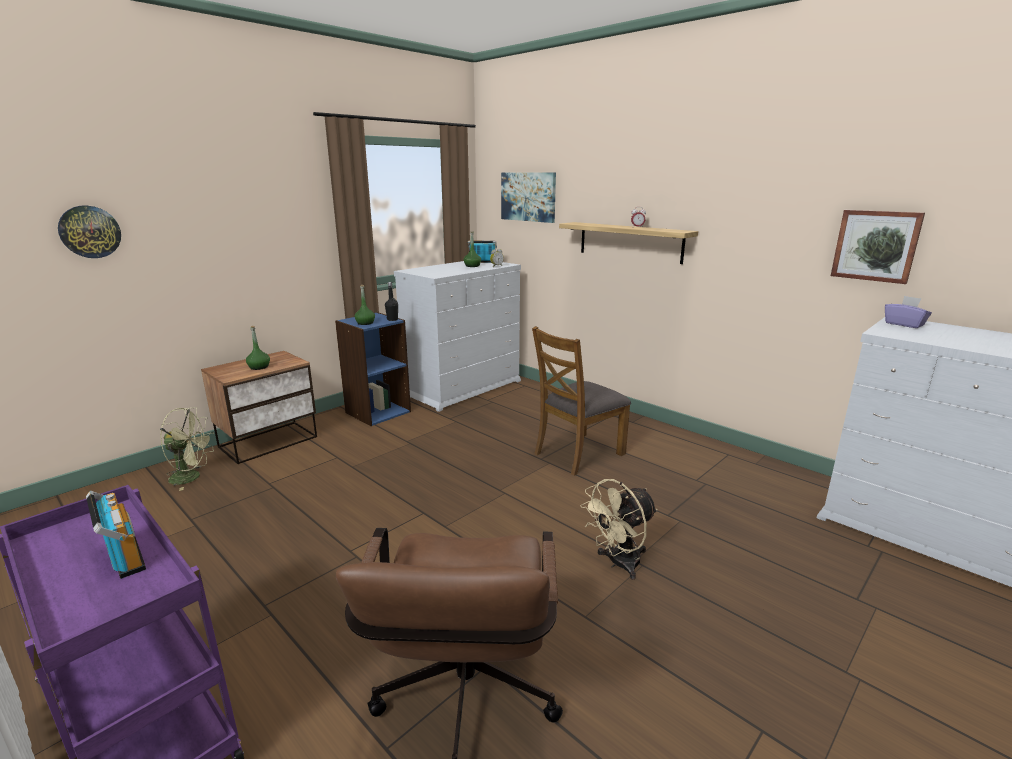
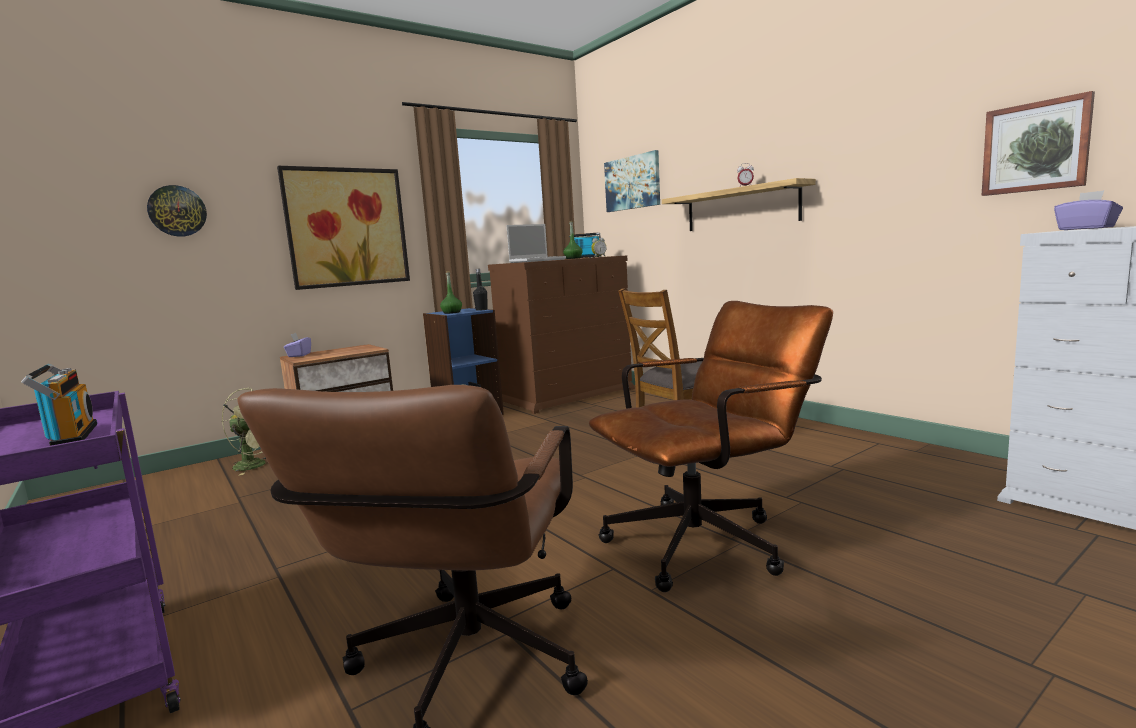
camera: 10 degrees right, 10 degrees down
green bottle [246,326,270,370] -> none
white dresser [394,261,521,412] -> brown dresser [488,255,635,414]
beige fan [580,479,658,580] -> brown office chair [589,301,833,592]
none -> picture [277,166,410,290]
none -> purple tissue box [284,333,311,357]
none -> laptop [506,224,566,263]

